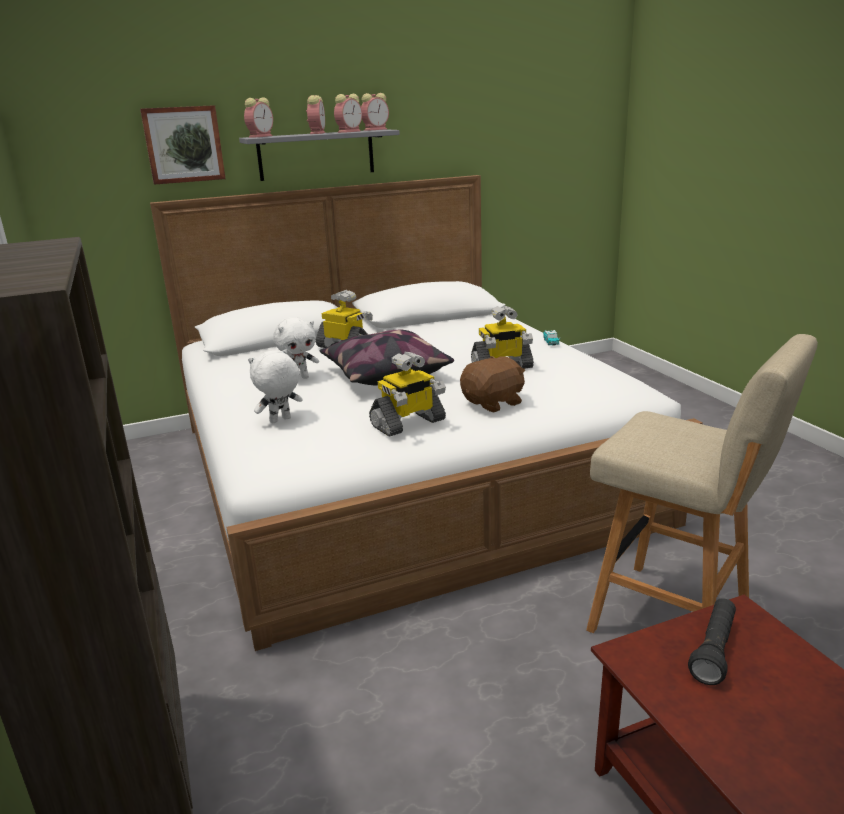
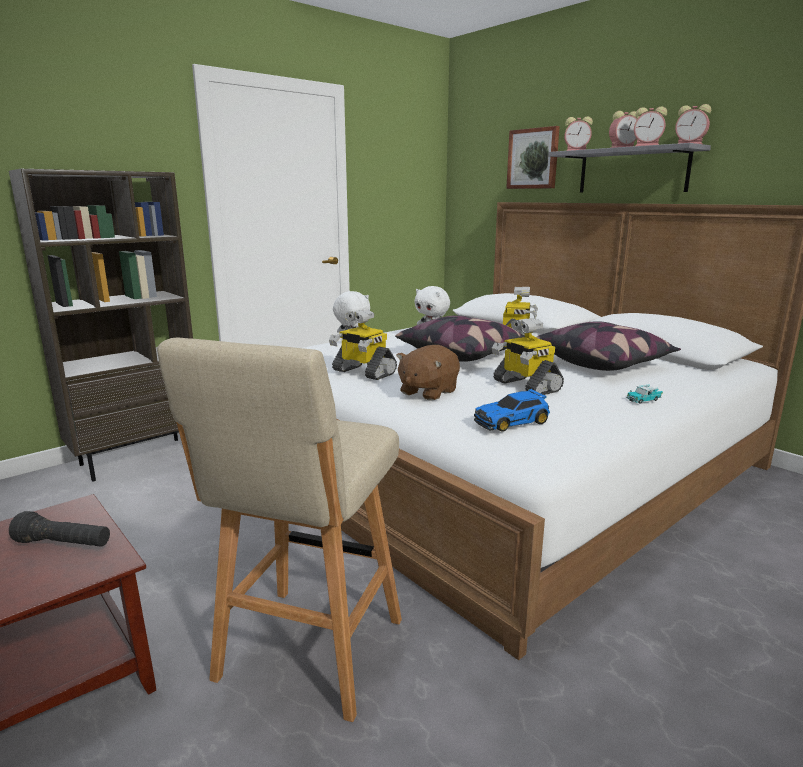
camera: 70 degrees right, 5 degrees down
brown plush toy [460,356,525,412] -> brown plush toy turned 90 degrees clockwise [396,345,460,401]
none -> toy car [474,389,550,432]
none -> pillow [537,321,681,371]

